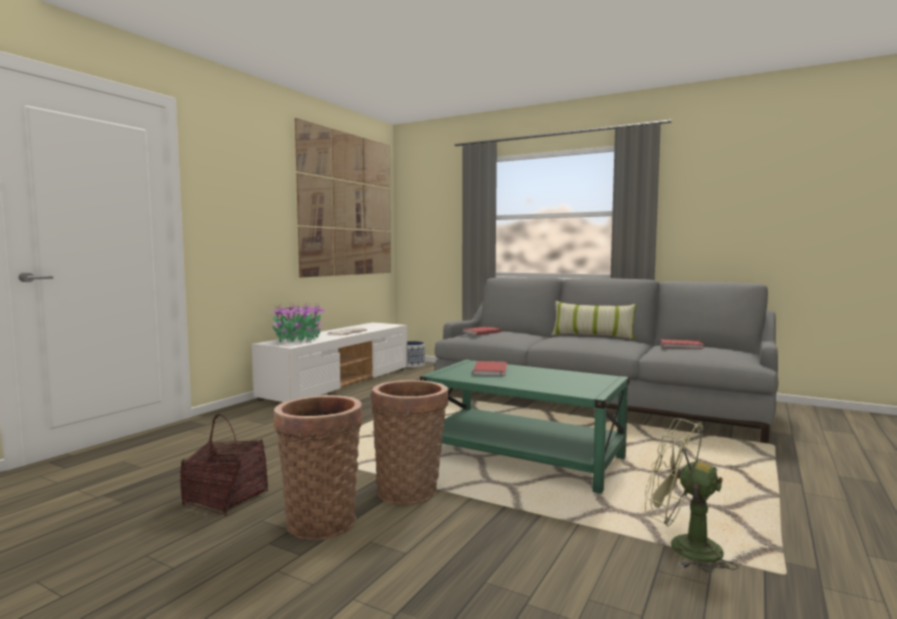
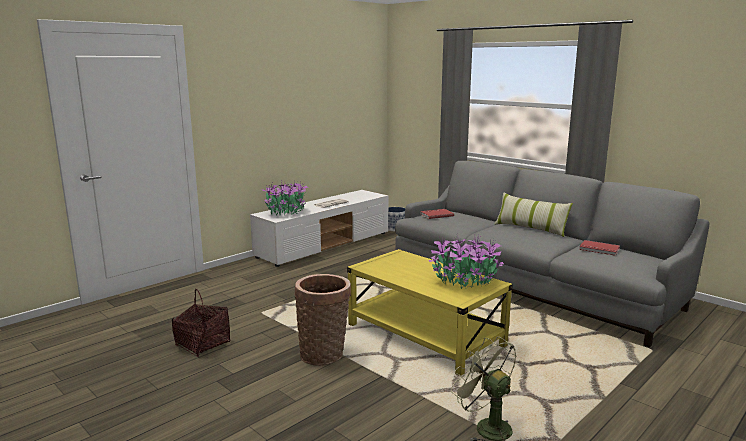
camera: 15 degrees right, 10 degrees up
basket [274,395,363,540] -> none
picture [295,118,391,278] -> none
green coffee table [420,359,629,494] -> yellow coffee table [347,249,513,376]
red book [473,361,507,376] -> none
none -> potted plant [429,236,504,289]

